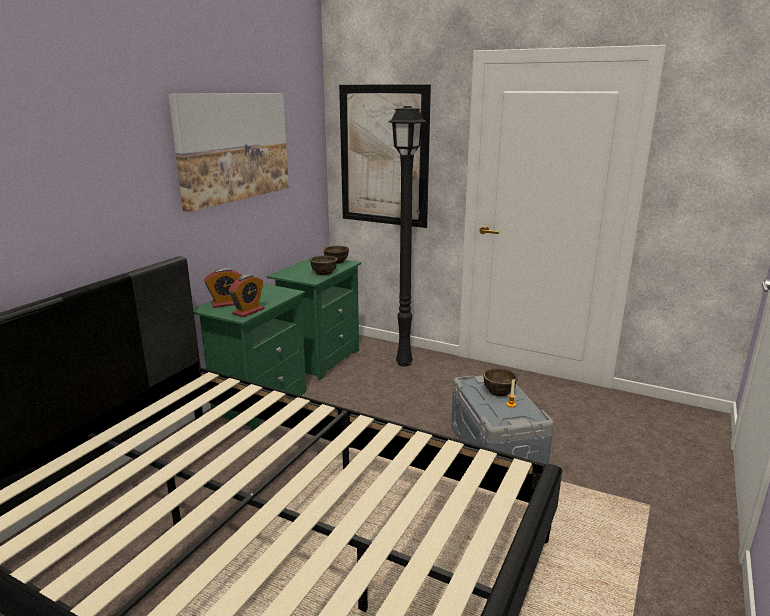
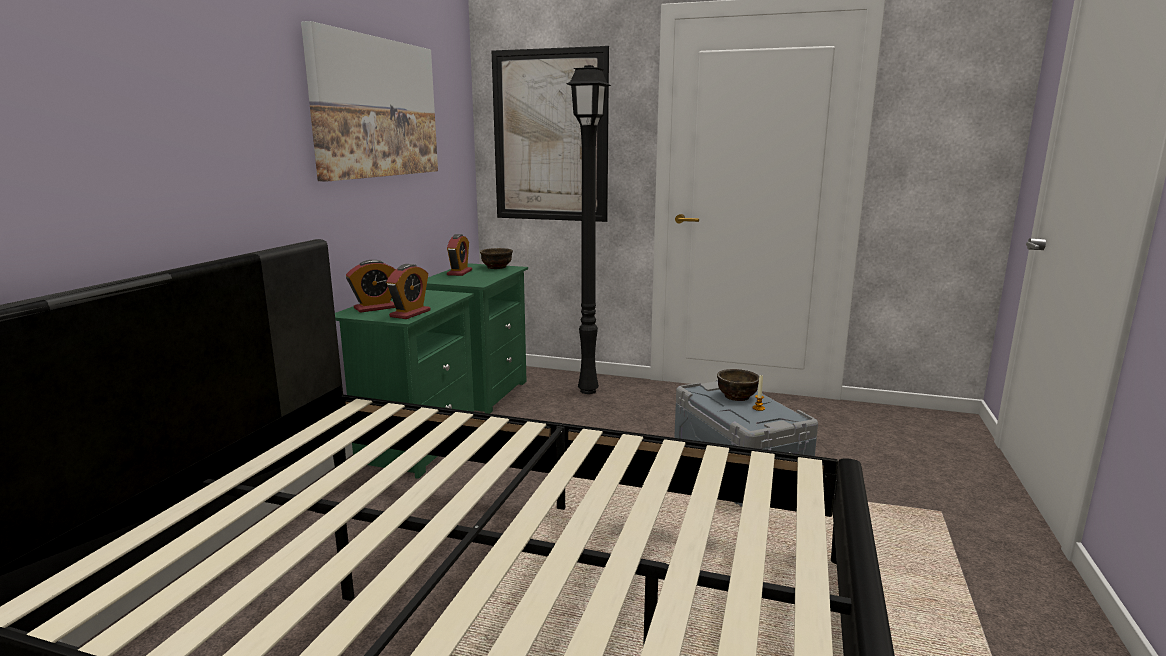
camera: 10 degrees left, 5 degrees down
brown bowl [310,256,337,275] -> none
none -> alarm clock [447,234,472,276]

